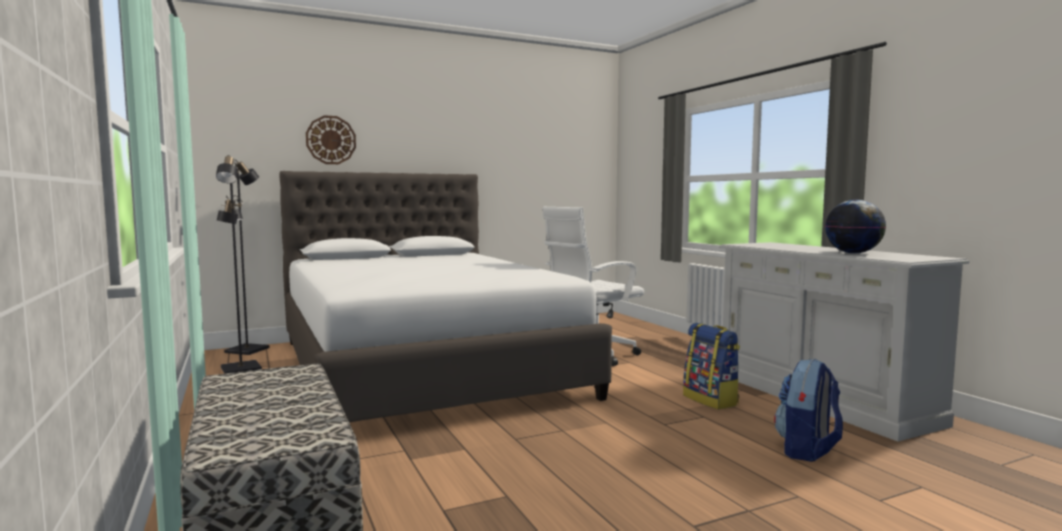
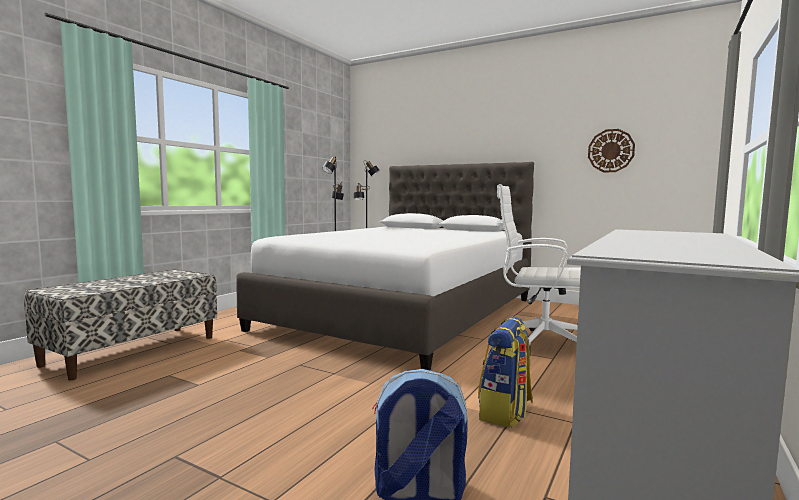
camera: 55 degrees right, 0 degrees up
wall clock [306,115,356,164] -> wall clock moved to [588,129,635,172]
globe [825,200,886,253] -> none

